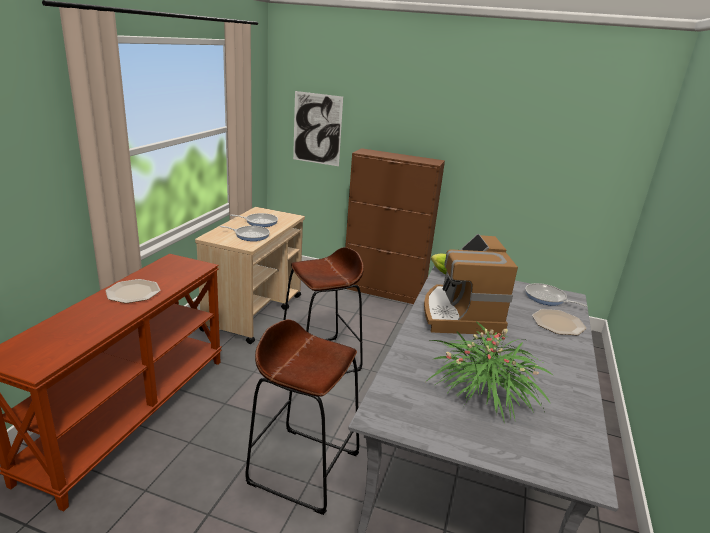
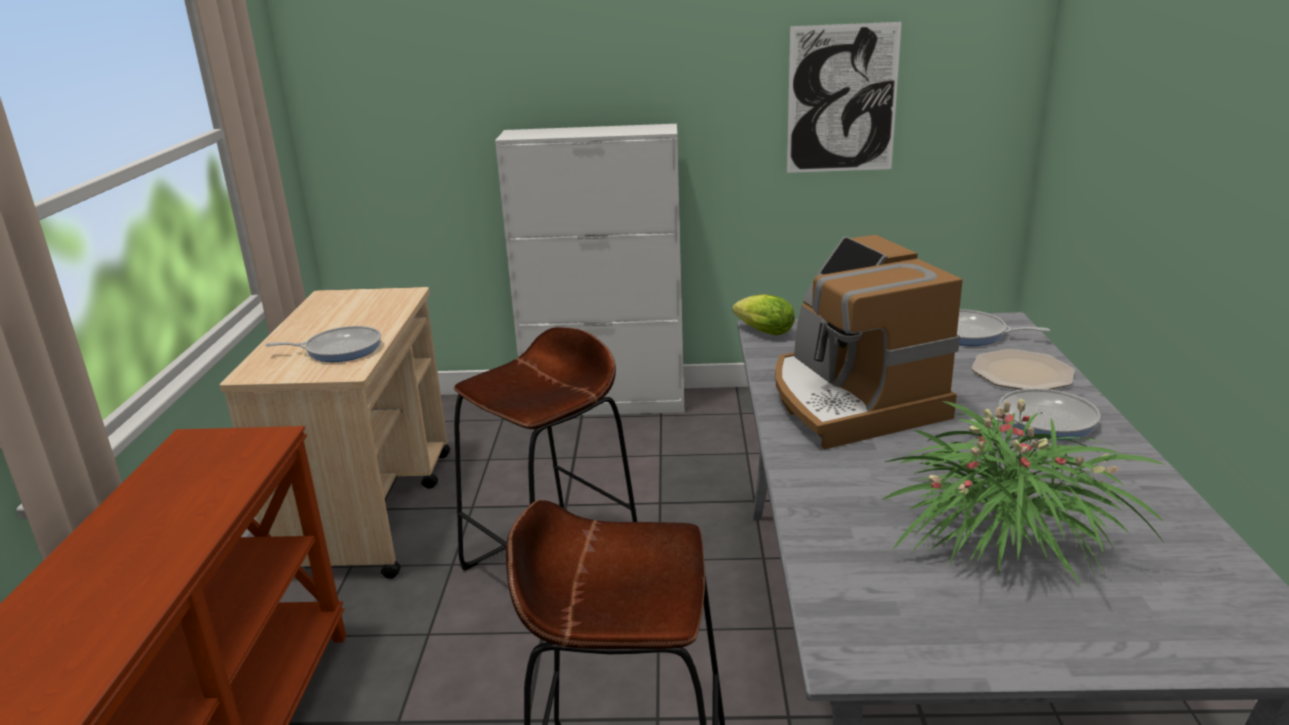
camera: 15 degrees left, 0 degrees up
plate [106,279,161,303] -> none
frying pan [230,213,278,227] -> frying pan moved to [966,388,1101,440]
picture [293,91,343,166] -> picture moved to [787,22,902,173]
brown cabinet [345,148,445,304] -> white cabinet [495,124,684,415]

